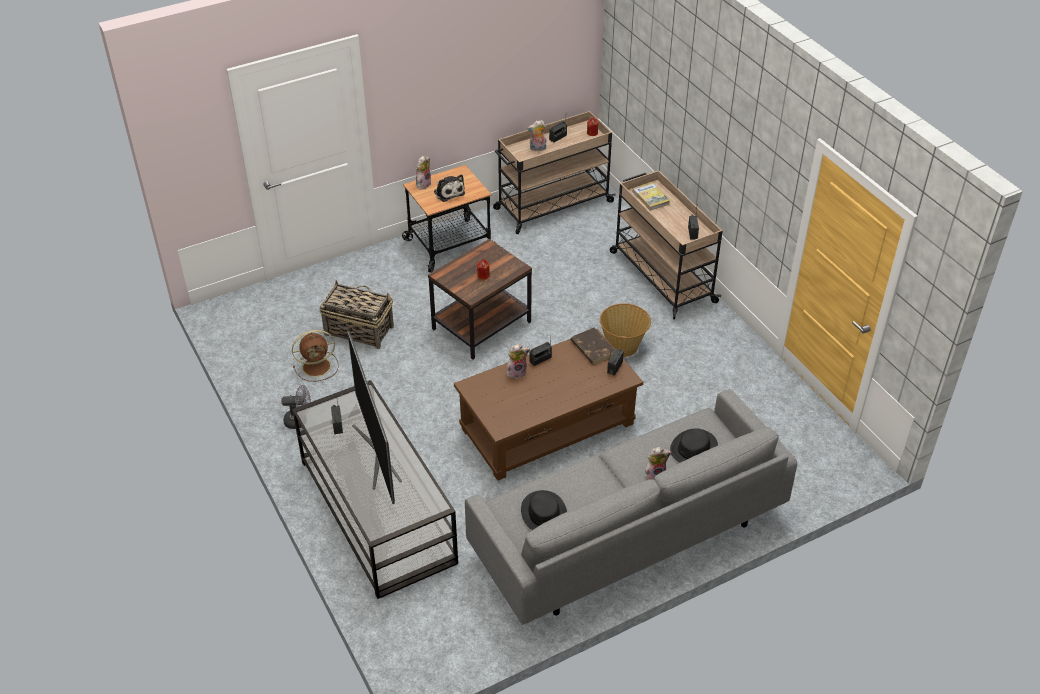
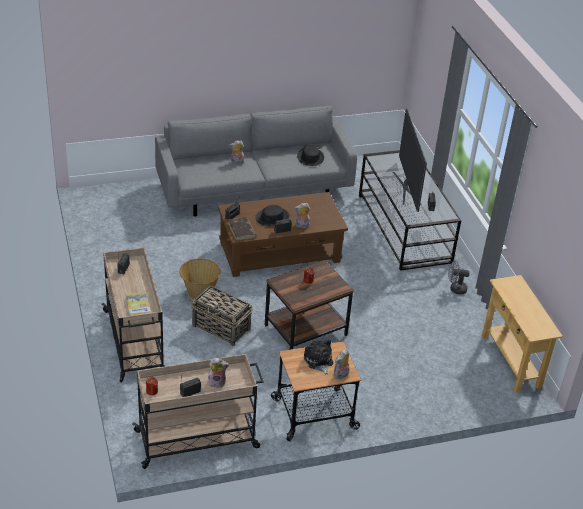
camera: 170 degrees left, 5 degrees down
brown fan [292,330,339,381] -> none
basket [319,280,394,349] -> basket moved to [191,285,252,346]
black hat [670,428,718,463] -> black hat moved to [255,205,289,226]
none -> beige console table [482,275,563,393]

